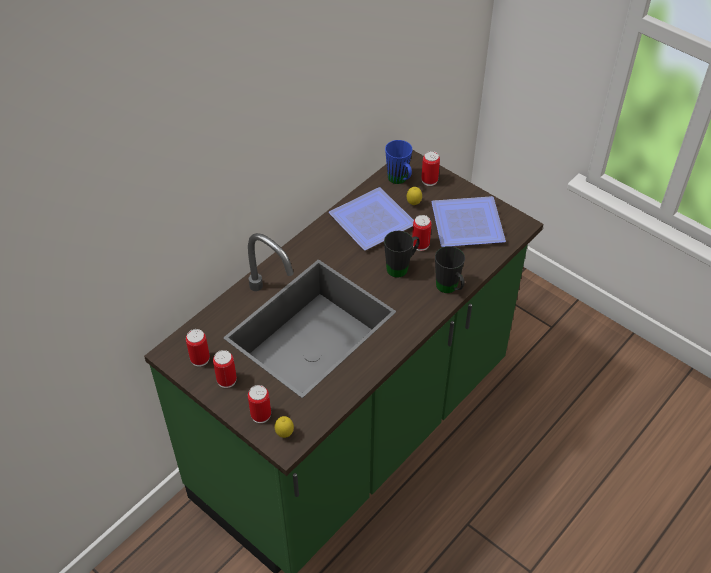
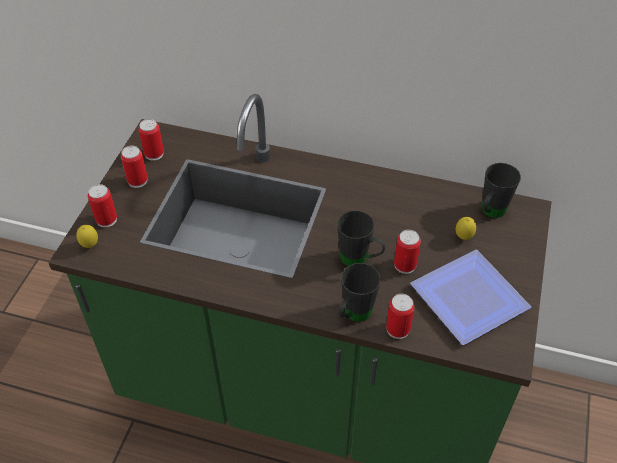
camera: 65 degrees right, 0 degrees up
plate [328,187,414,250] -> none
blue mug [385,140,412,184] -> black mug [482,163,521,218]
can [421,151,440,186] -> can moved to [386,294,415,339]

